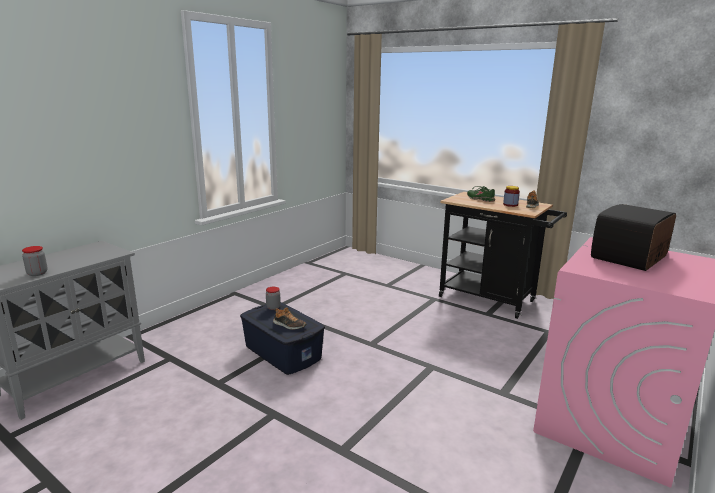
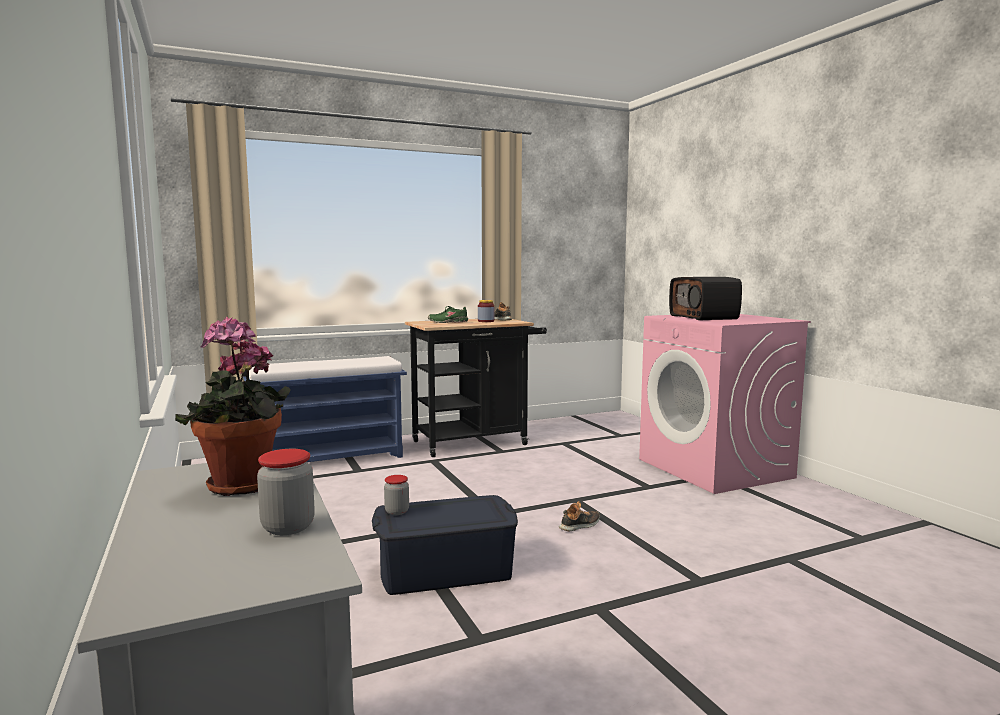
camera: 60 degrees left, 10 degrees down
shoe [273,307,307,330] -> shoe moved to [559,501,600,531]
none -> potted plant [175,317,290,496]
none -> blue bench [243,356,407,462]

